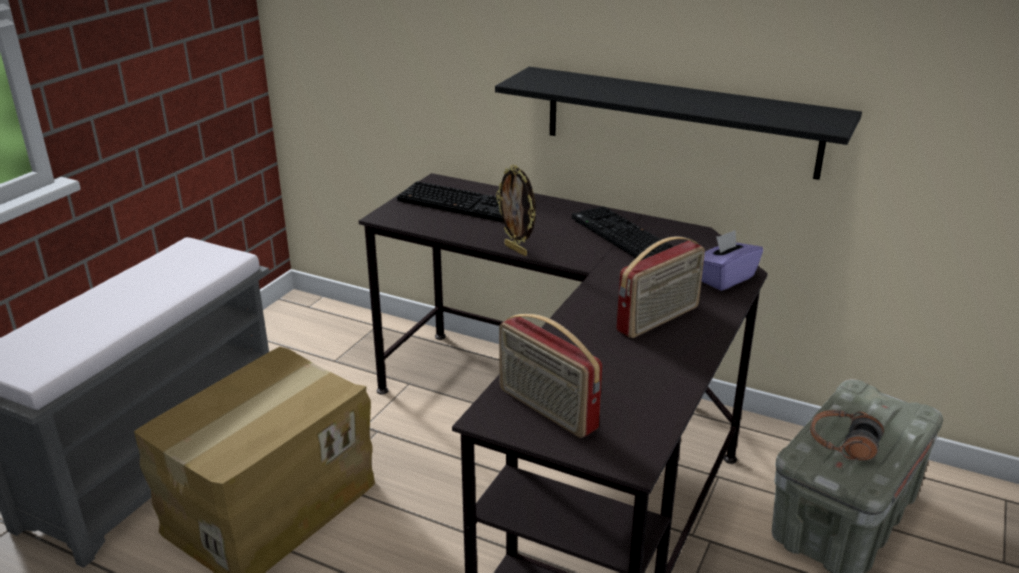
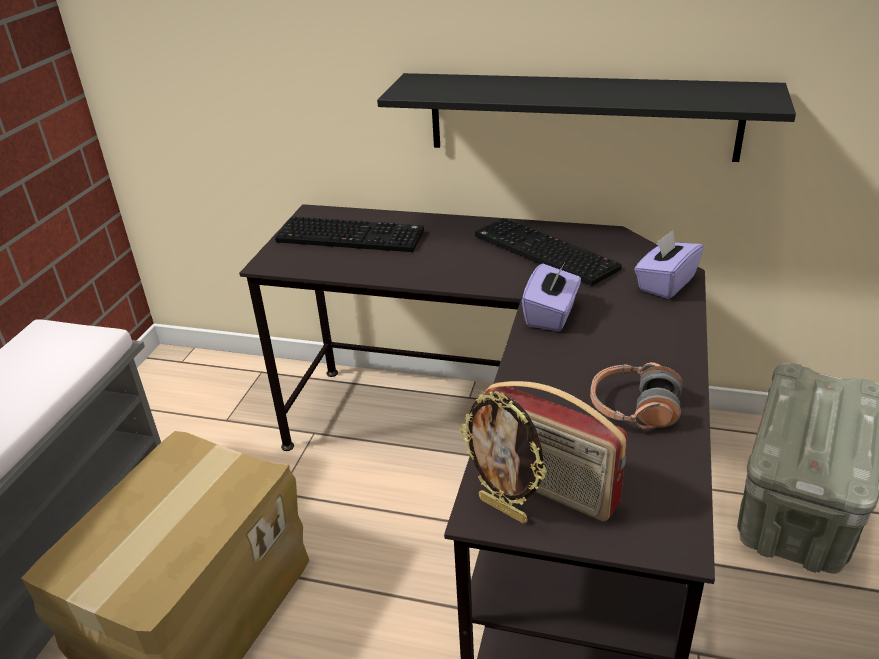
camera: 10 degrees left, 5 degrees up
picture frame [496,165,536,256] -> picture frame moved to [460,391,547,523]
radio [616,236,705,338] -> none
headphones [810,410,884,461] -> headphones moved to [590,362,683,430]
none -> purple tissue box [522,263,581,331]

